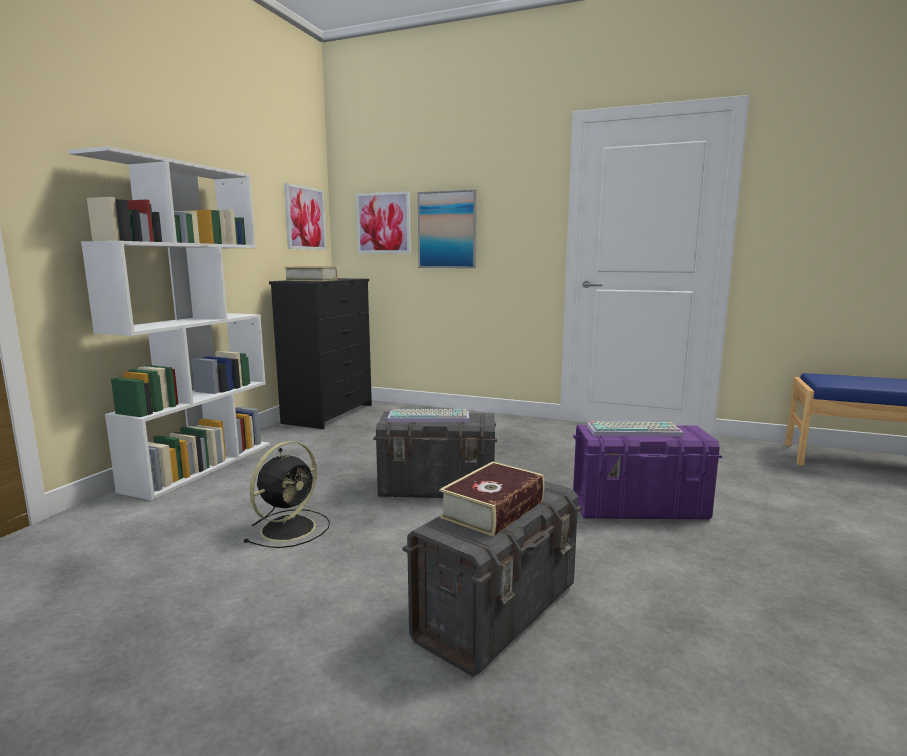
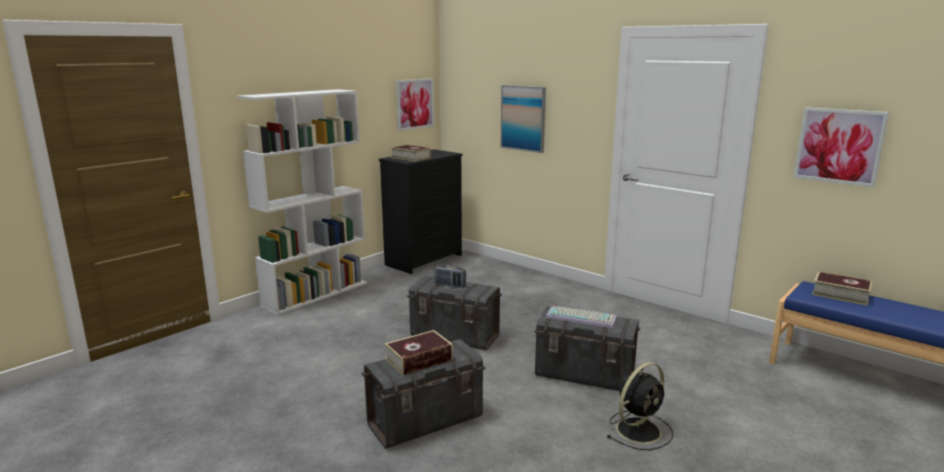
camera: 20 degrees right, 5 degrees up
black fan [243,441,330,548] -> black fan moved to [606,362,673,450]
picture [356,191,411,253] -> picture moved to [794,107,889,187]
keyboard [387,409,470,422] -> radio [434,265,466,288]
purple storage box [573,425,722,519] -> grey storage box [534,306,640,391]
none -> book [812,272,872,306]

